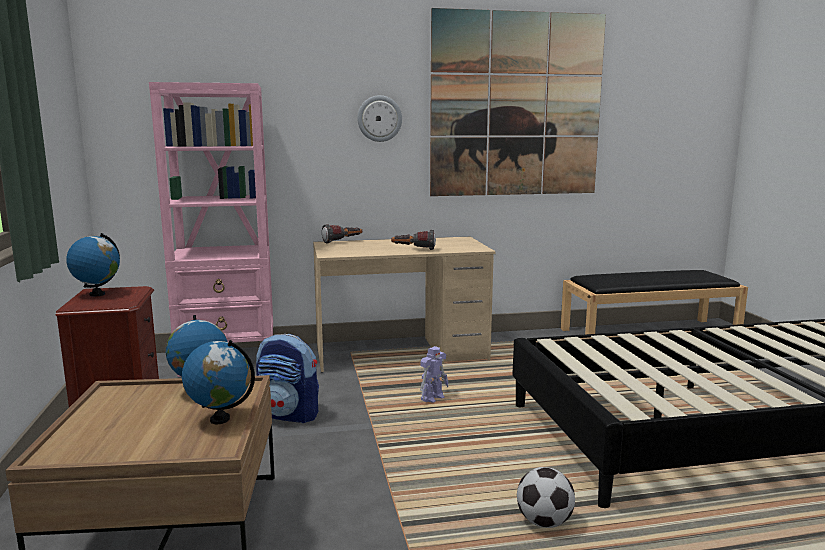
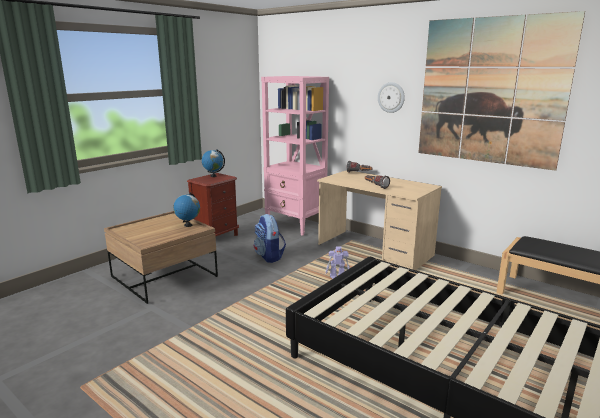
camera: 50 degrees right, 5 degrees up
globe [182,340,255,425] -> none
football [517,467,575,528] -> none

